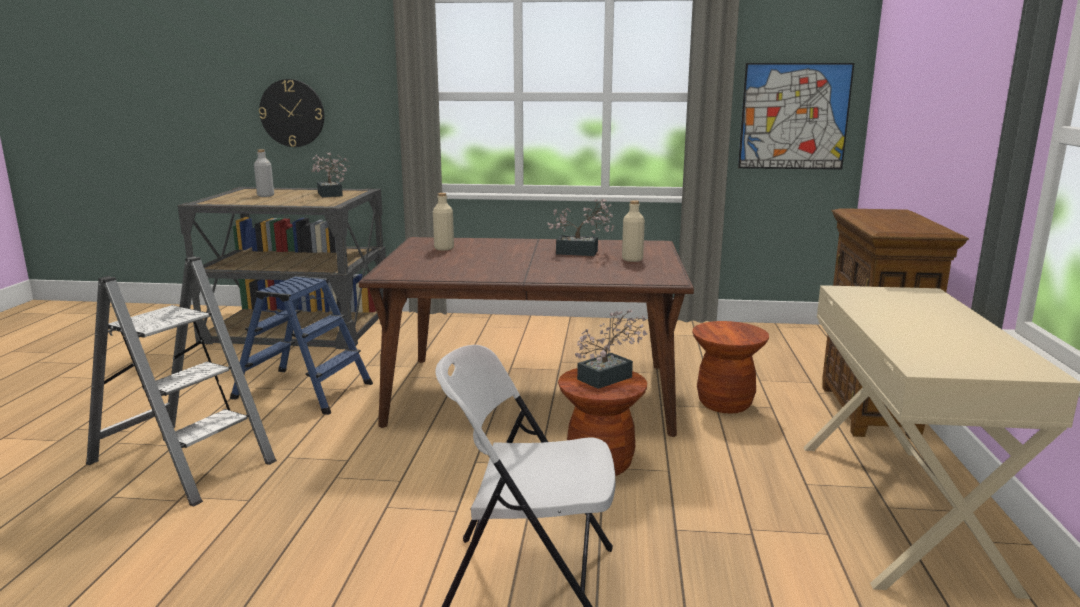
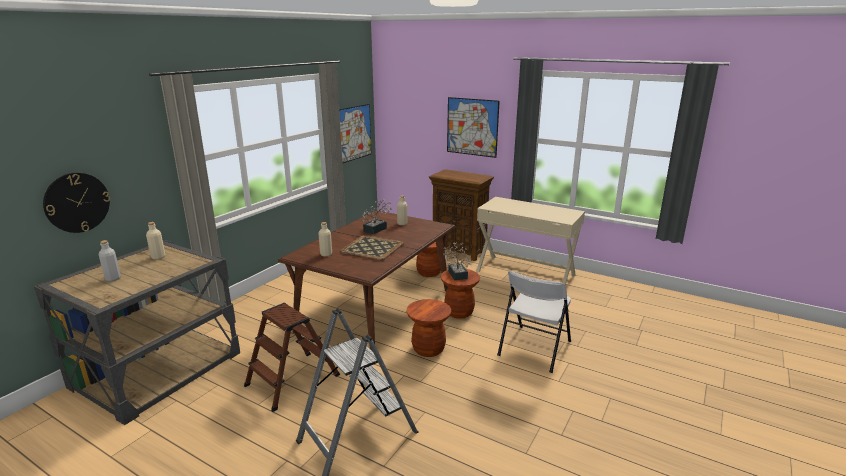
camera: 65 degrees left, 5 degrees up
blue step ladder [230,276,373,415] -> brown step ladder [244,302,340,412]
potted plant [311,153,350,197] -> beige bottle [146,222,165,260]
none -> tray [340,235,404,261]
none -> brown stool [406,299,451,357]
none -> picture [447,97,500,158]

